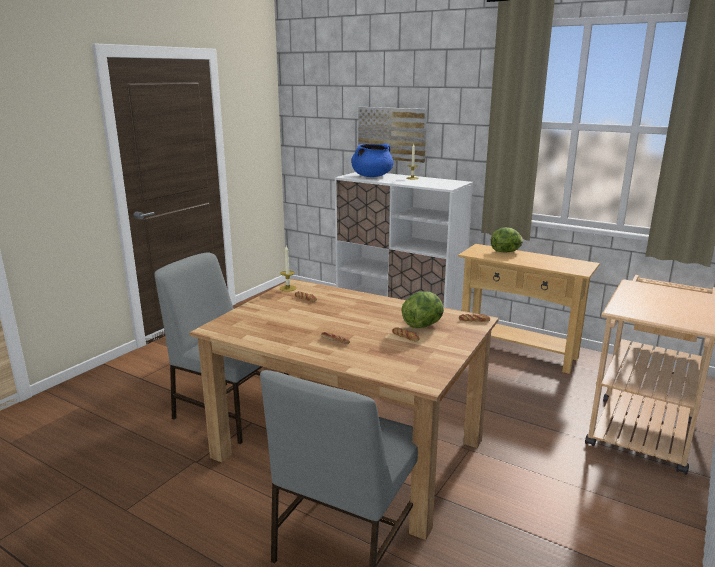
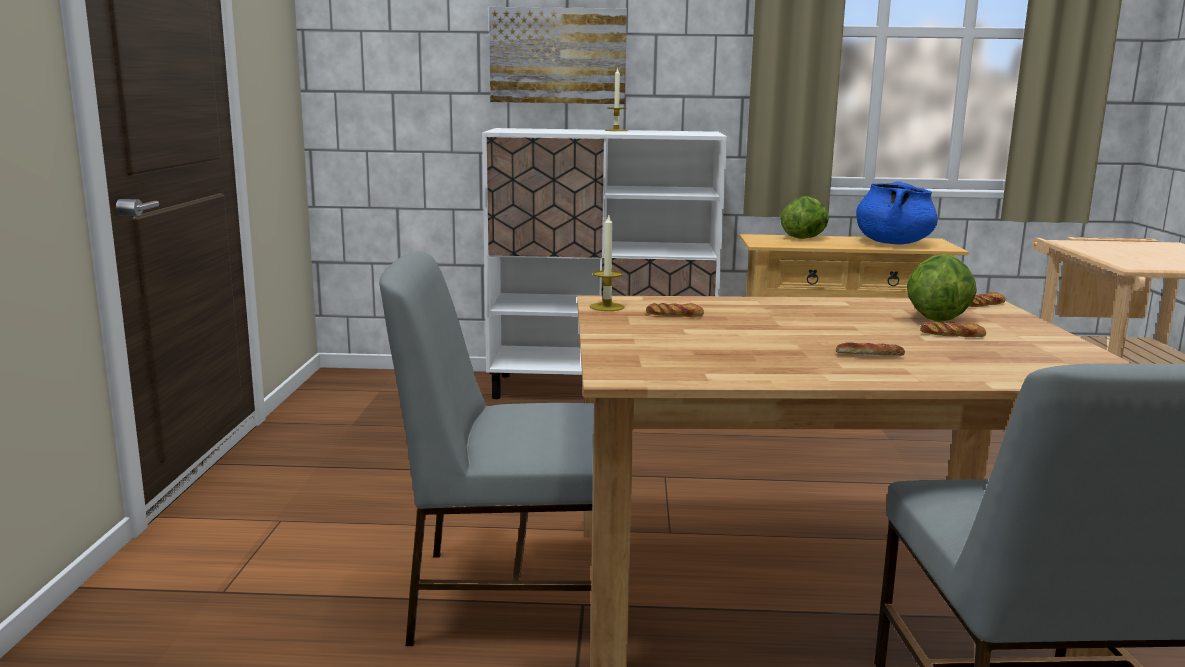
camera: 30 degrees left, 5 degrees down
blue cooking pot [351,143,394,177] -> blue cooking pot moved to [856,181,938,244]

